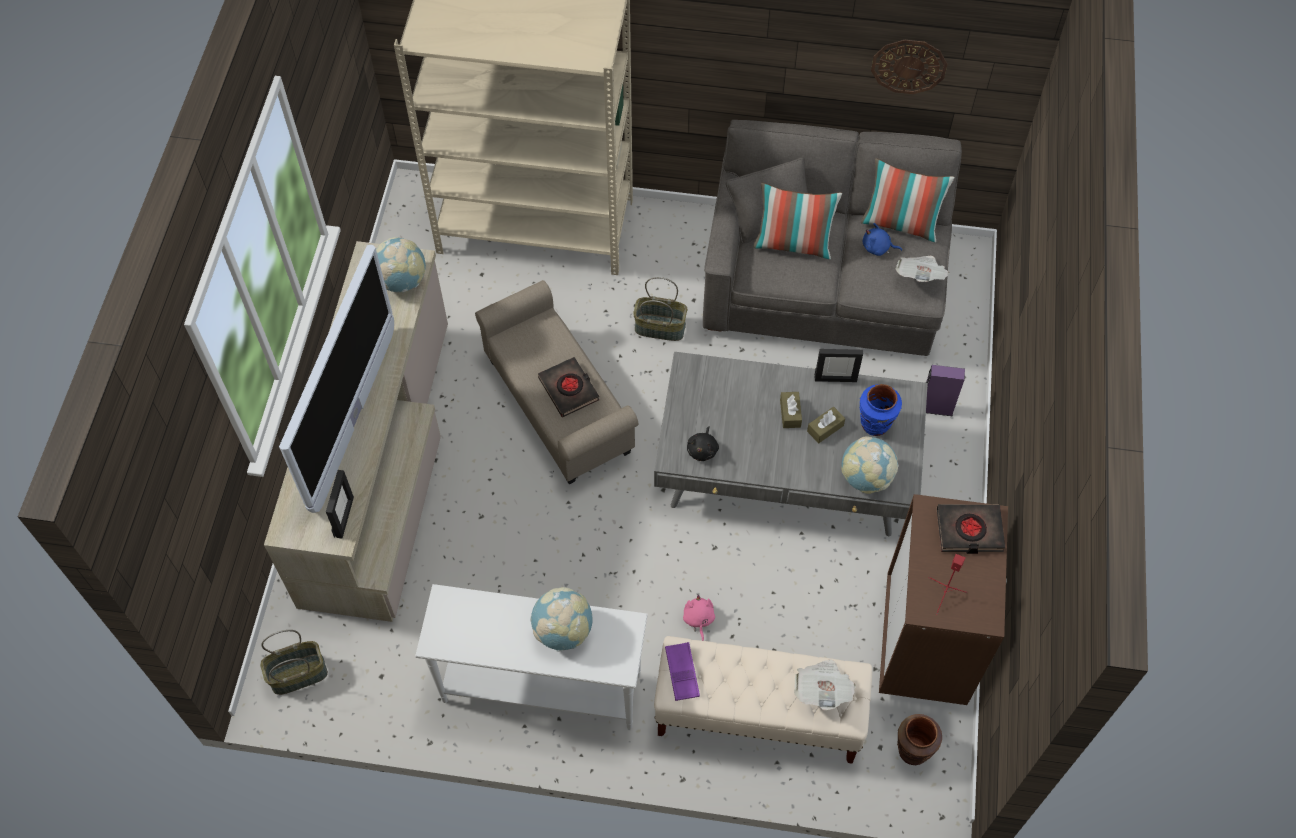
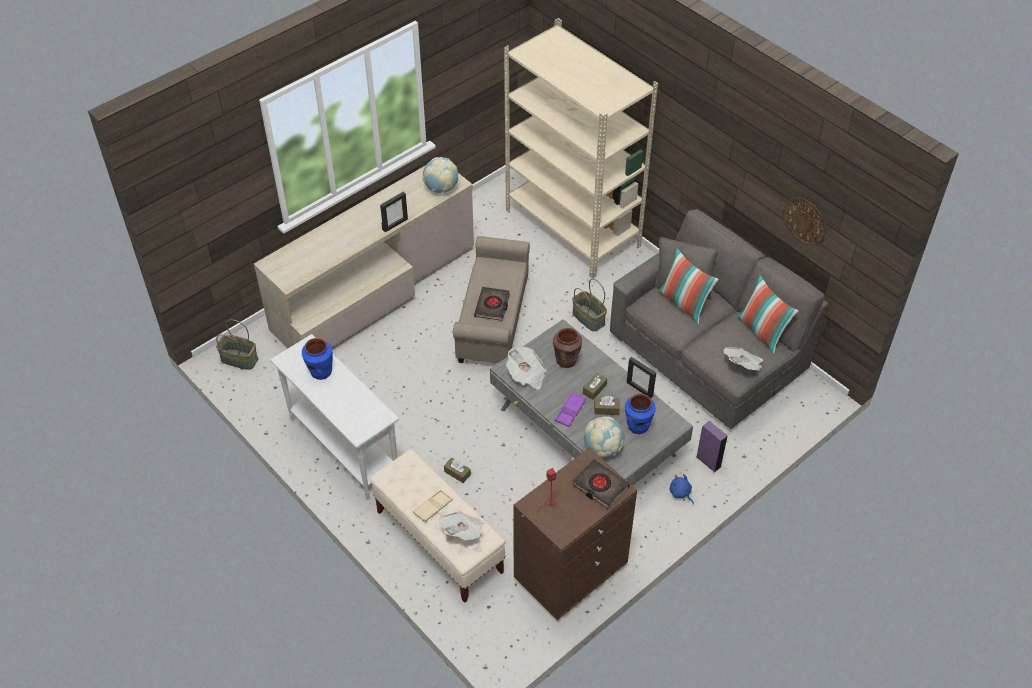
camera: 40 degrees right, 10 degrees down
television [279,245,394,513] -> none
picture frame [326,470,354,539] -> picture frame moved to [380,192,408,233]
globe [530,587,592,652] -> none
purple tray [665,642,700,701] -> purple tray moved to [555,392,586,427]
pink plush toy [683,594,715,641] -> brown tissue box [444,458,471,483]
black plush toy [687,426,719,461] -> newspaper [506,347,547,389]
blue plush toy [863,223,902,256] -> blue plush toy moved to [670,474,694,504]
brown vase [897,714,942,765] -> brown vase moved to [553,328,582,368]
none -> blue vase [302,338,333,380]
none -> beige tray [413,489,453,522]

